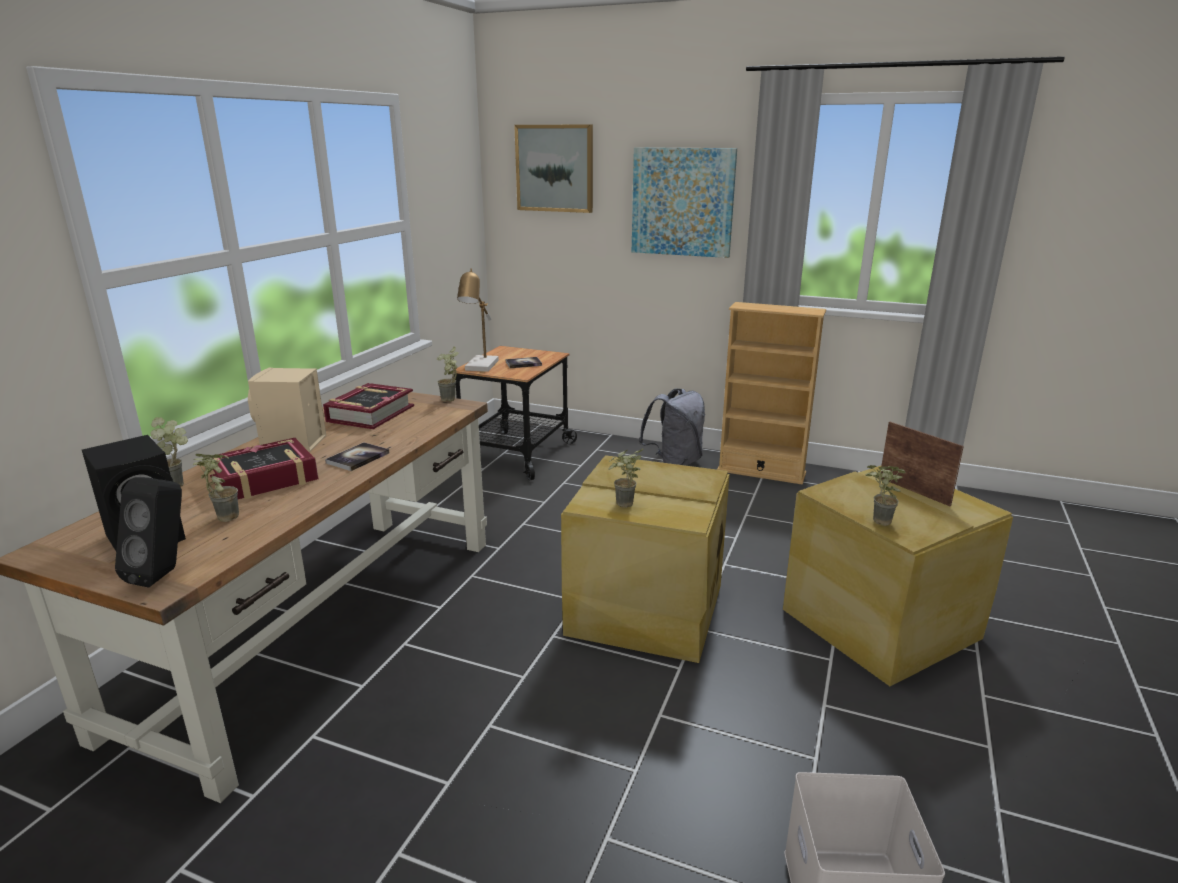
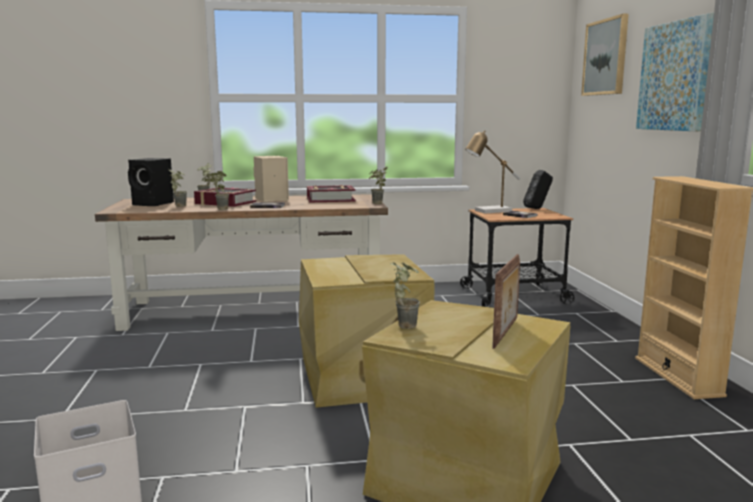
camera: 60 degrees right, 10 degrees down
black speaker [115,477,182,588] -> black speaker moved to [523,170,553,209]
potted plant [608,448,644,508] -> potted plant moved to [209,171,229,210]
grey backpack [638,388,705,466] -> none

